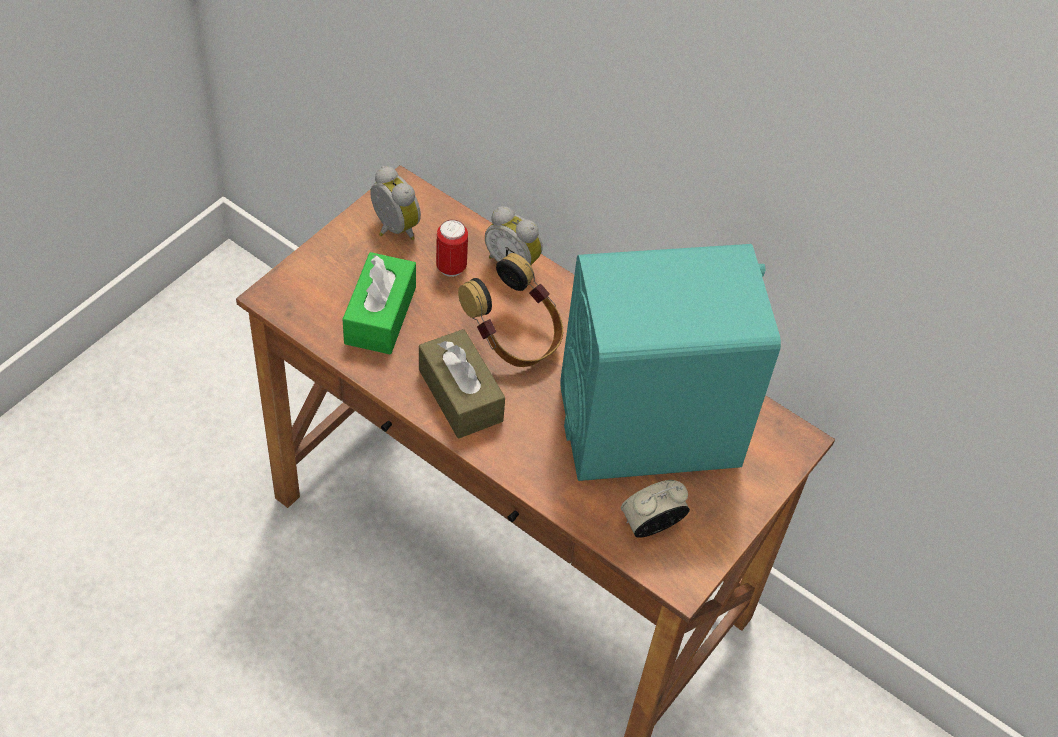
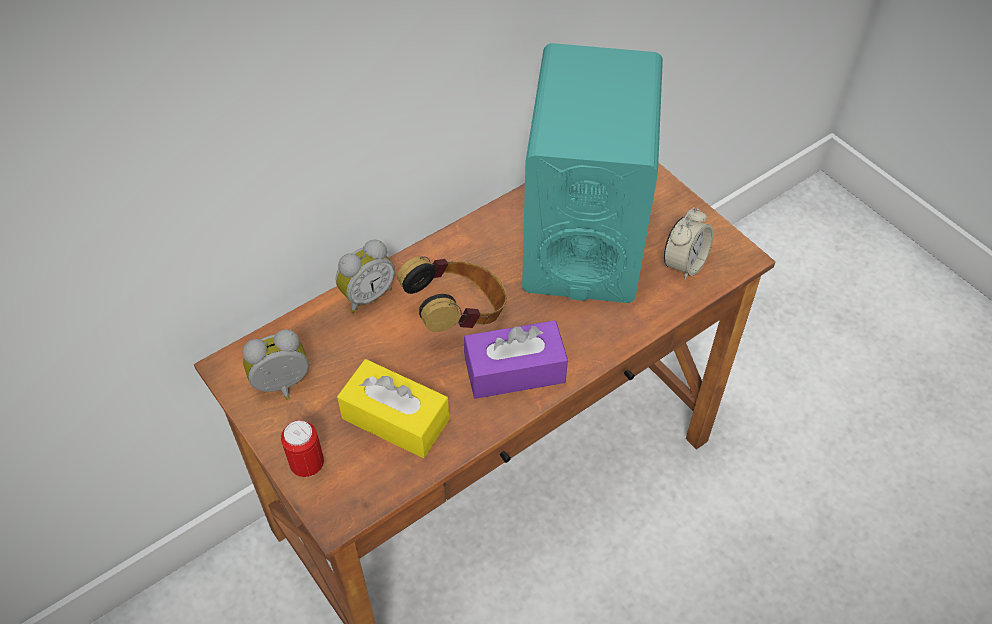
camera: 70 degrees left, 0 degrees up
green tissue box [343,252,416,354] -> yellow tissue box [337,359,449,458]
brown tissue box [419,329,505,438] -> purple tissue box [464,320,568,399]
can [436,220,468,277] -> can moved to [281,420,324,477]
alarm clock [621,480,690,538] -> alarm clock turned 135 degrees counterclockwise [664,207,714,280]

